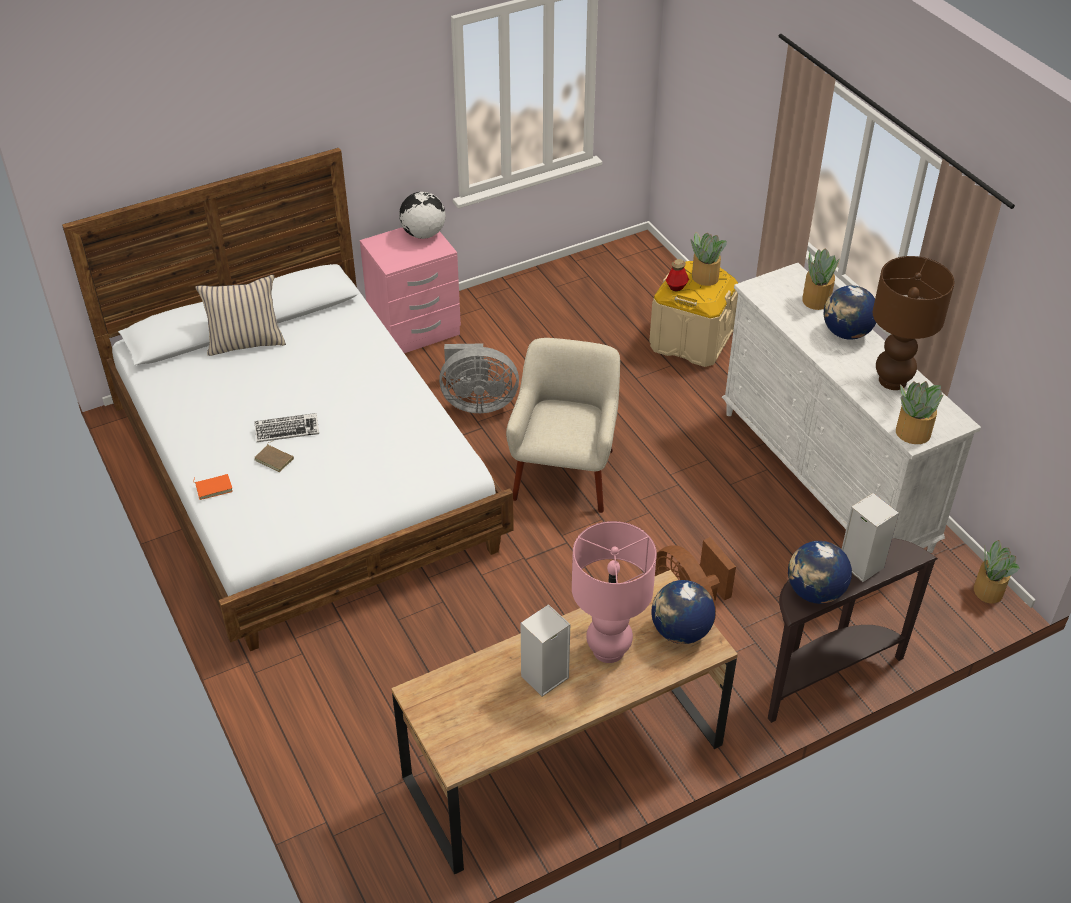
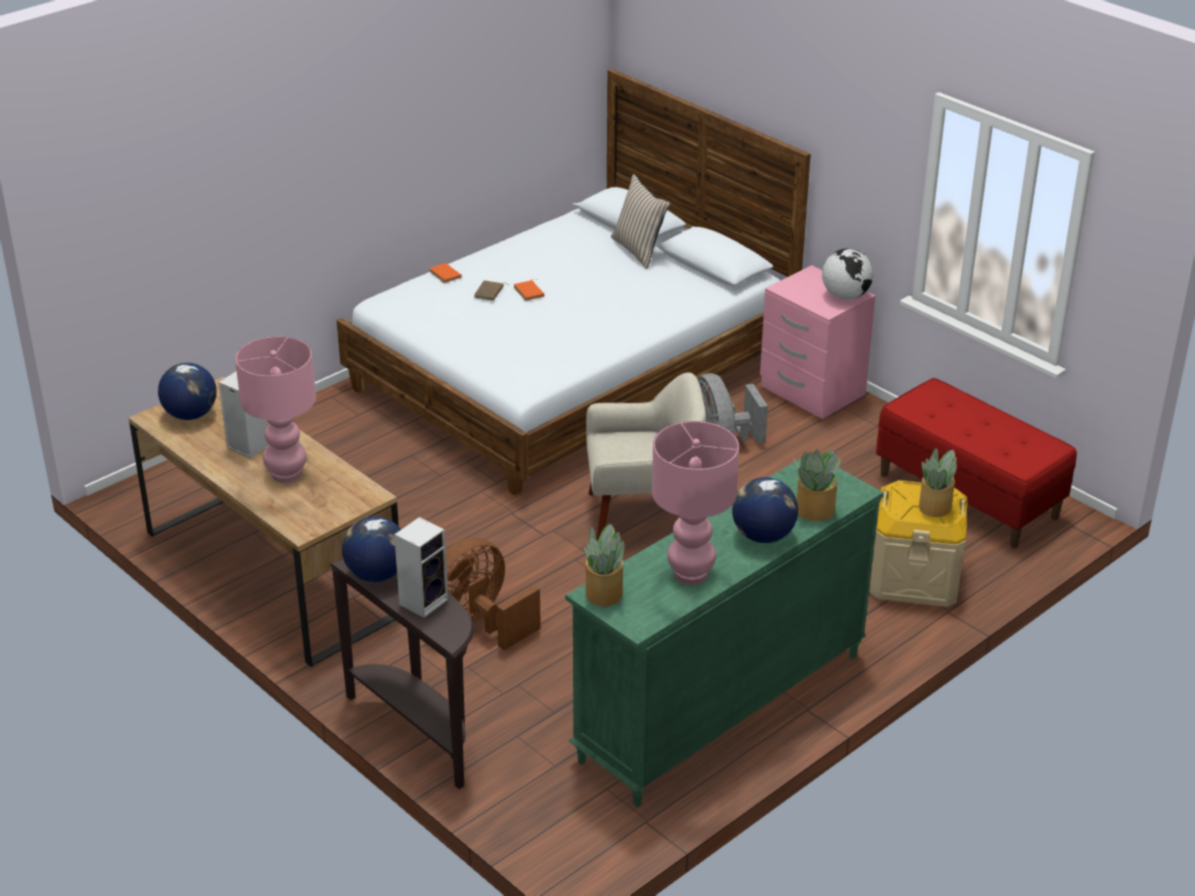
camera: 75 degrees right, 10 degrees down
keyboard [254,413,319,442] -> orange book [514,279,544,301]
globe [651,580,715,644] -> globe moved to [158,363,217,420]
bottle [666,259,689,291] -> none
white dresser [722,263,981,553] -> green dresser [565,458,883,807]
brown table lamp [873,256,954,390] -> pink table lamp [652,421,739,585]
potted plant [974,540,1019,604] -> none
none -> red bench [876,378,1077,548]

